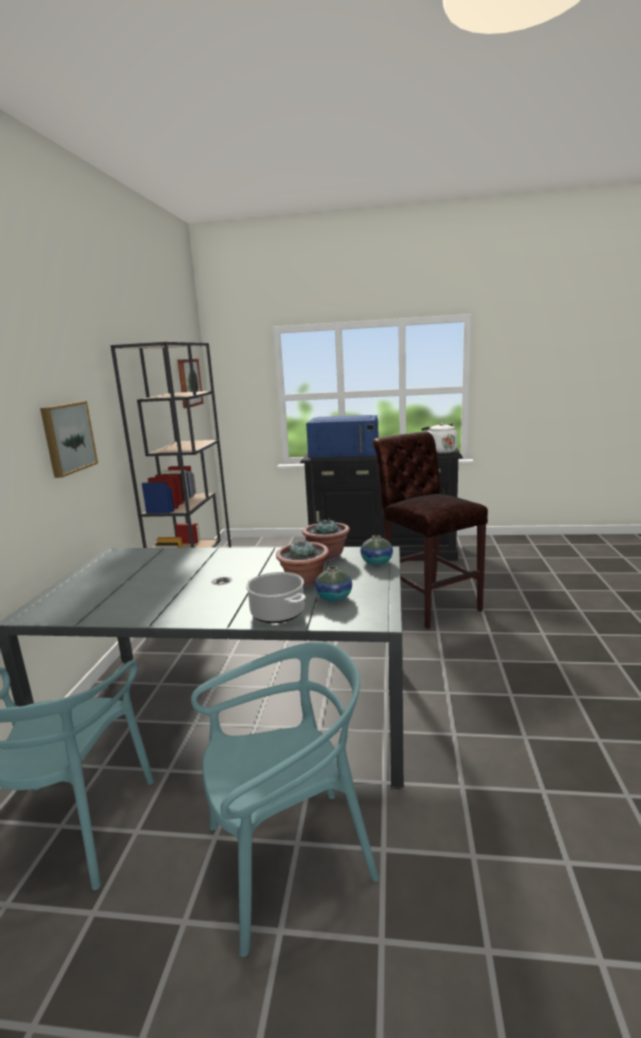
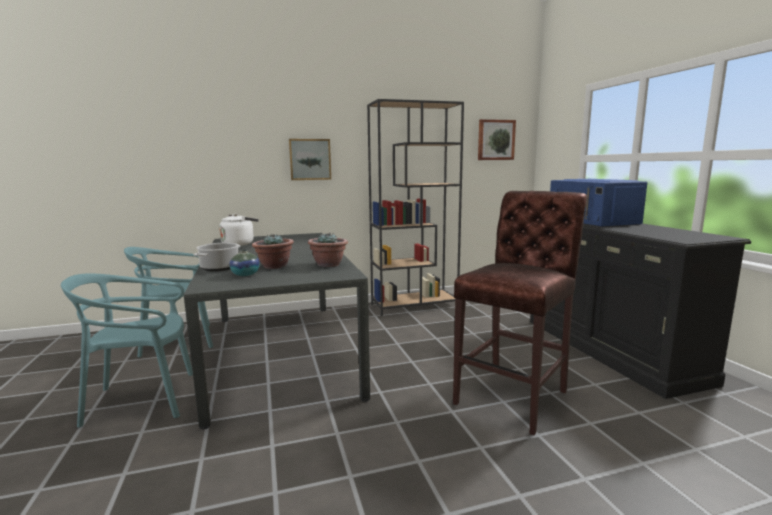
camera: 65 degrees right, 5 degrees down
turquoise chair [191,642,379,957] -> turquoise chair turned 120 degrees clockwise [61,273,193,428]
vase [360,535,393,565] -> none
white kettle [421,423,457,454] -> white kettle moved to [219,214,259,246]

